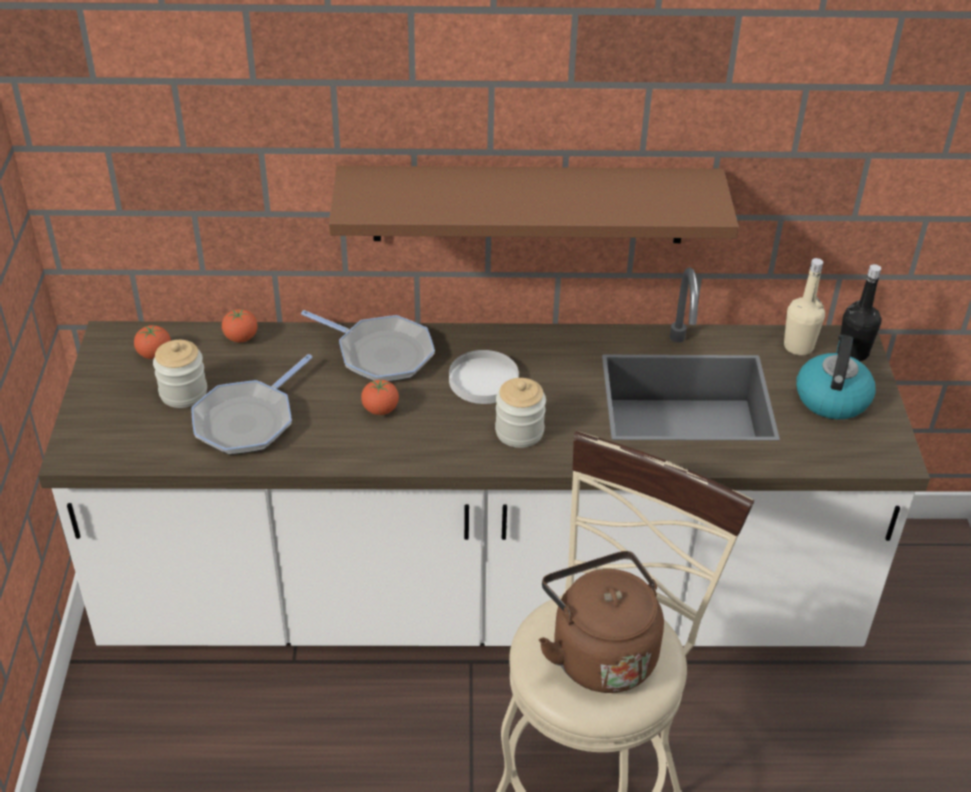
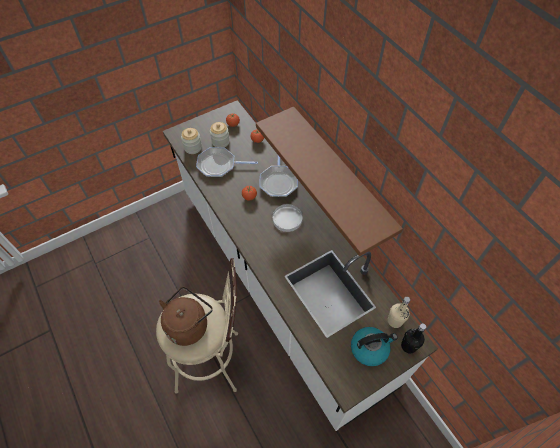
camera: 60 degrees right, 15 degrees up
jar [495,378,546,448] -> jar moved to [181,128,202,154]

